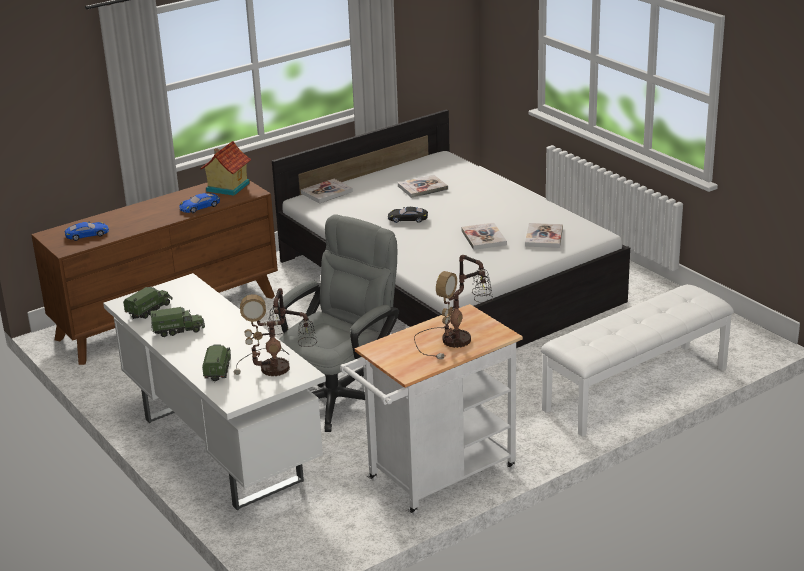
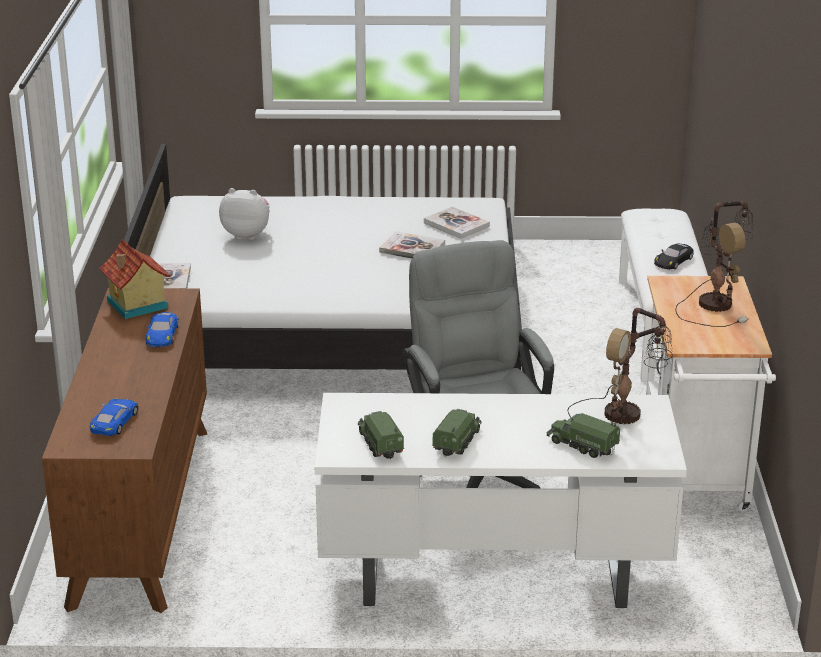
camera: 55 degrees left, 0 degrees up
black toy car [388,207,428,223] -> black toy car moved to [654,244,694,269]
book [398,175,448,198] -> plush toy [219,188,270,240]

